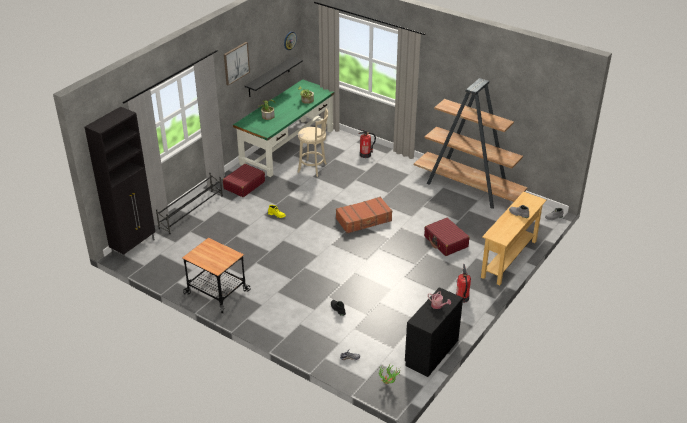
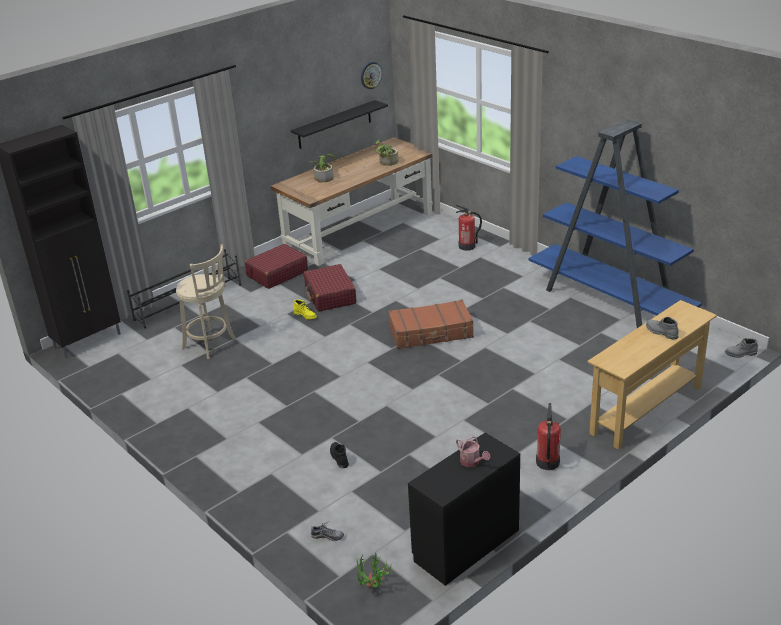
camera: 15 degrees right, 5 degrees down
cart [182,238,251,313] -> none
picture [224,42,250,86] -> none
green desk [233,79,334,177] -> brown desk [271,137,433,266]
beige stool [298,108,328,177] -> beige stool moved to [176,244,236,359]
brown bookcase [414,78,528,209] -> blue bookcase [528,120,702,328]
red suitcase [424,218,470,256] -> red suitcase moved to [304,264,356,312]

